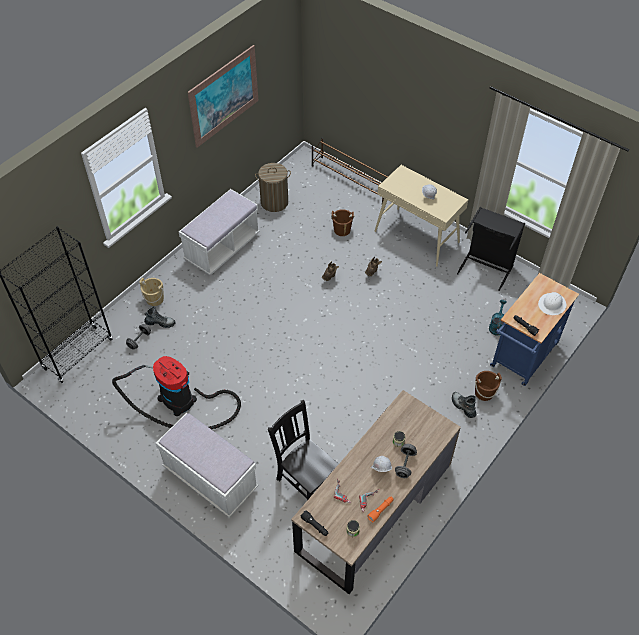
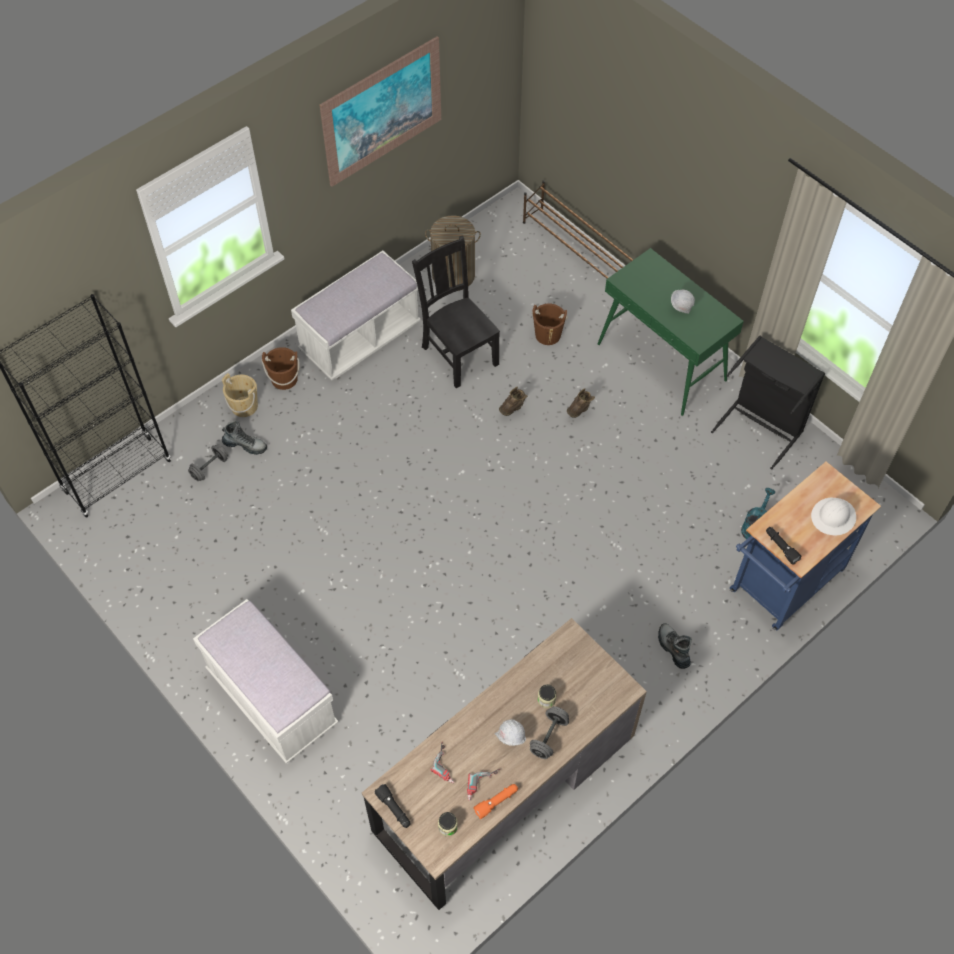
camera: 10 degrees right, 5 degrees up
vacuum cleaner [112,356,241,430] -> none
black chair [268,399,338,500] -> black chair moved to [412,235,500,388]
beige console table [374,165,468,267] -> green console table [598,248,744,416]
brown bucket [475,371,502,401] -> brown bucket moved to [262,347,299,390]

